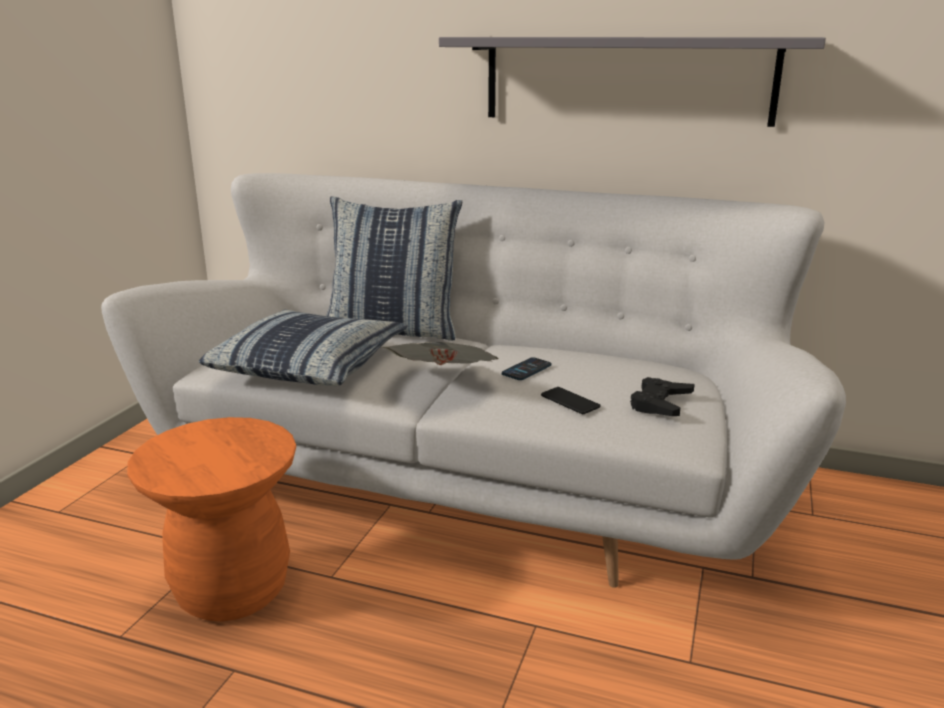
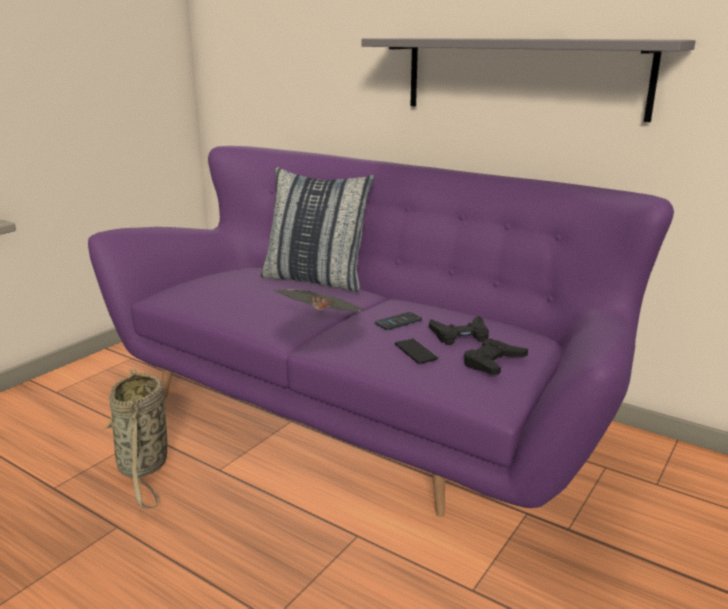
camera: 15 degrees right, 0 degrees up
white sofa [101,173,846,588] -> purple sofa [88,146,674,517]
orange stool [127,417,296,621] -> basket [104,369,167,509]
pillow [199,309,408,386] -> none
none -> black game controller [429,316,489,345]

